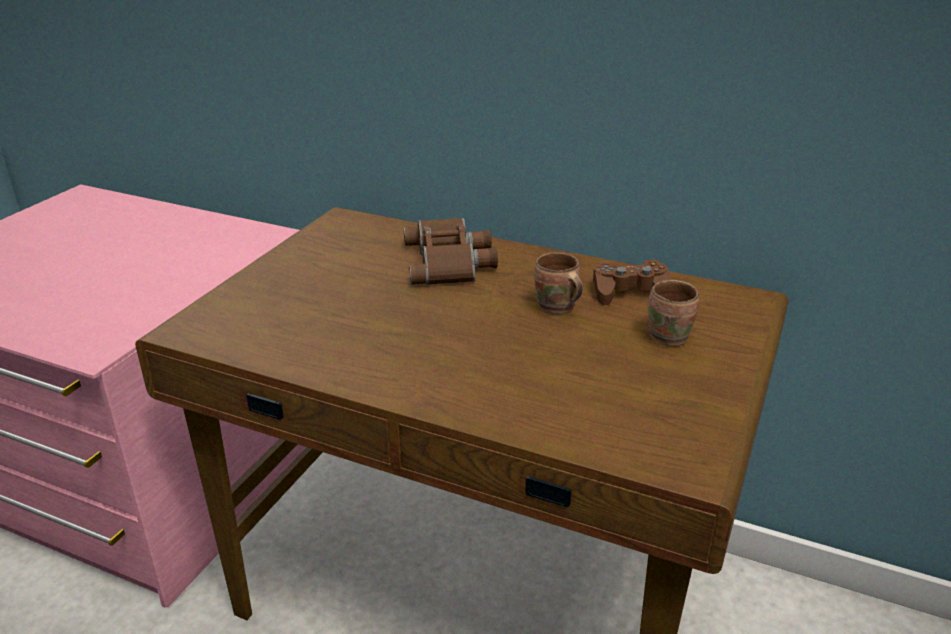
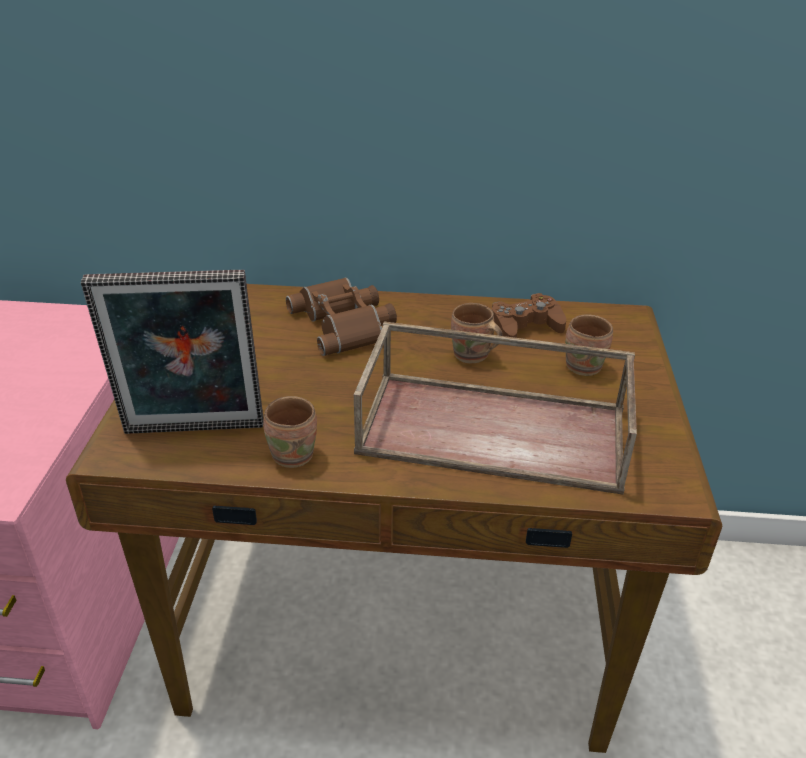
camera: 20 degrees left, 5 degrees up
none -> picture frame [81,270,264,434]
none -> brown mug [263,396,317,468]
none -> brown tray [354,322,637,495]

